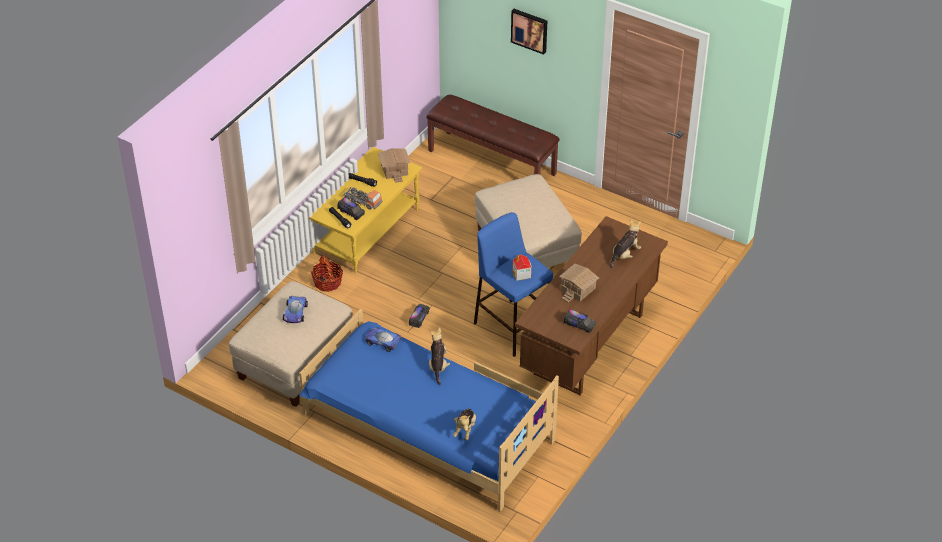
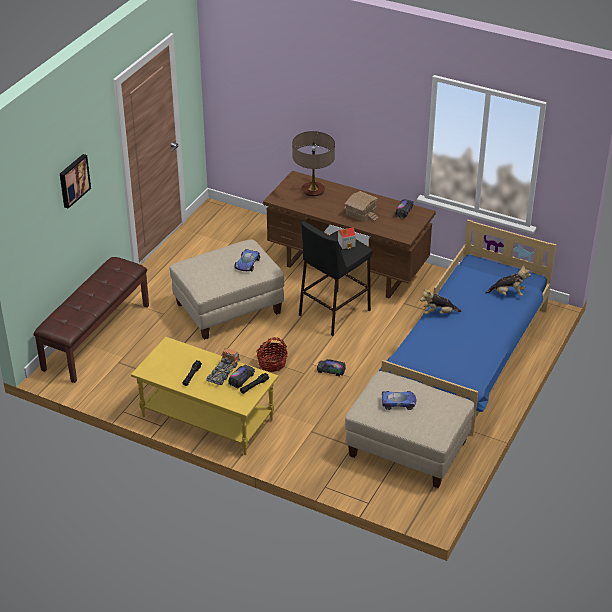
camera: 95 degrees left, 5 degrees down
basket [311,255,343,292] -> basket moved to [256,337,288,372]
toy car [366,327,402,352] -> toy car moved to [234,249,260,271]
toy house [378,148,411,183] -> none
blue stool [474,212,553,357] -> black stool [299,221,372,336]
plush toy [610,220,641,268] -> table lamp [292,131,335,196]

